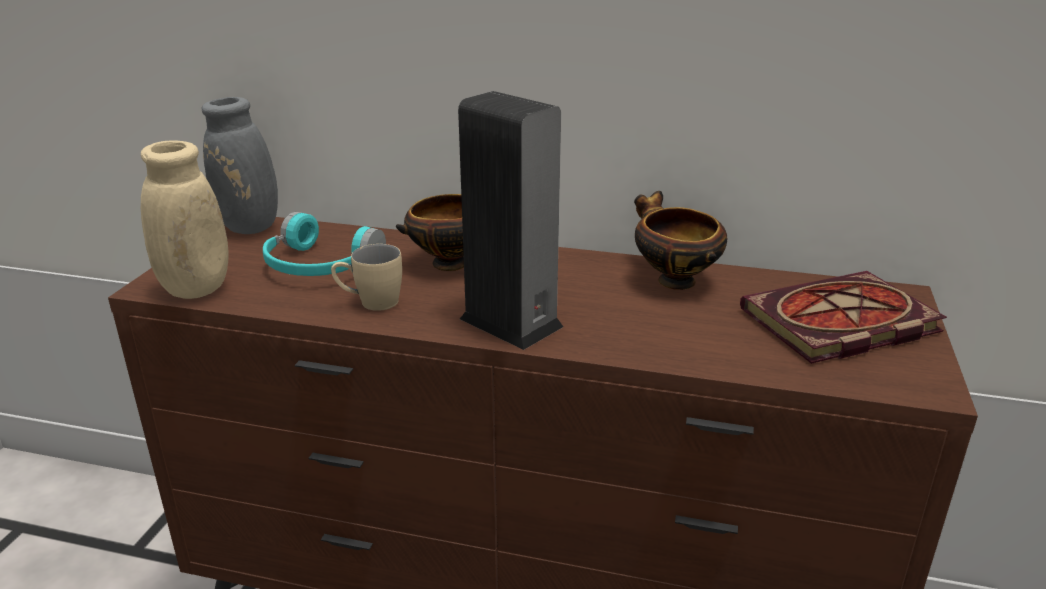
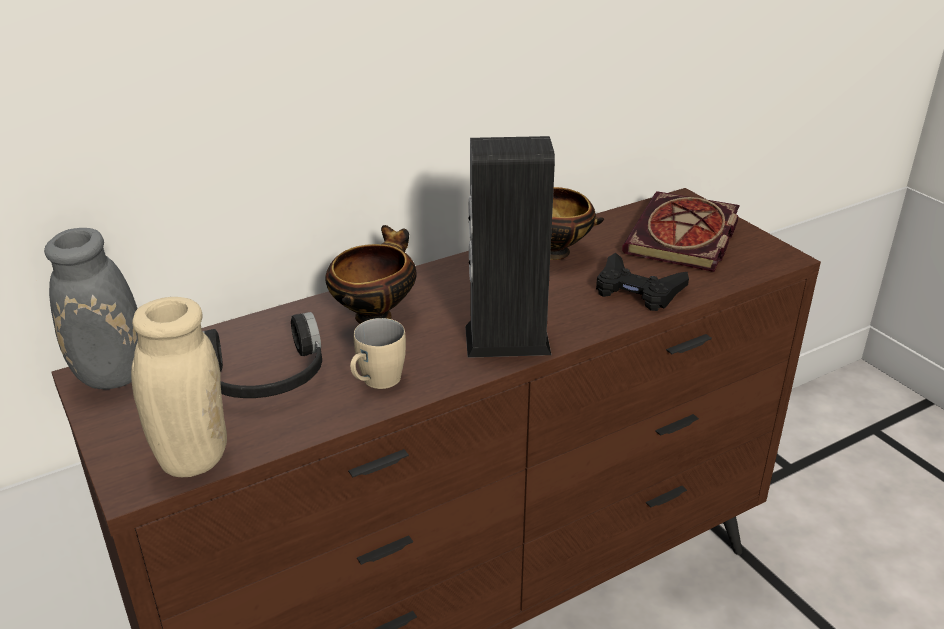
camera: 45 degrees left, 5 degrees up
turquoise headphones [263,212,386,276] -> black headphones [202,312,322,398]
none -> black game controller [596,253,689,311]

